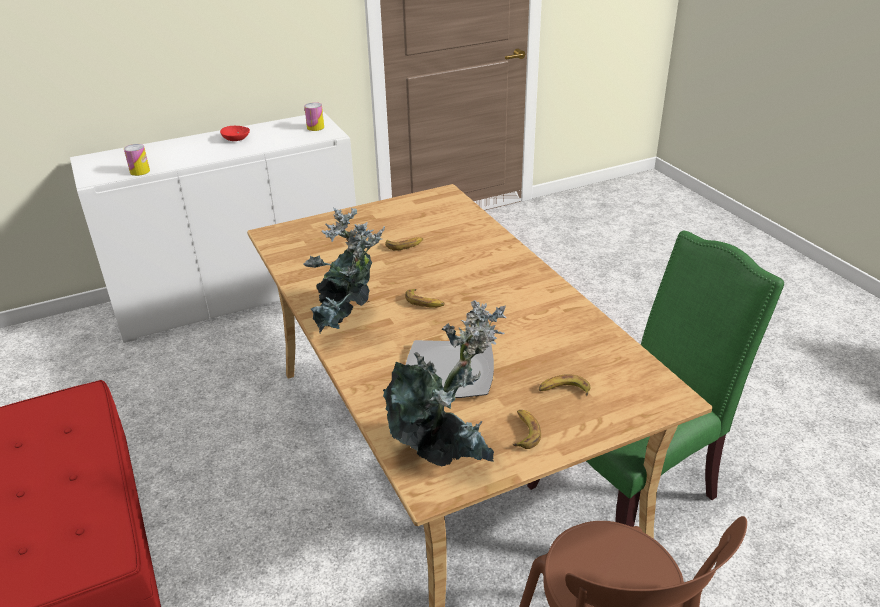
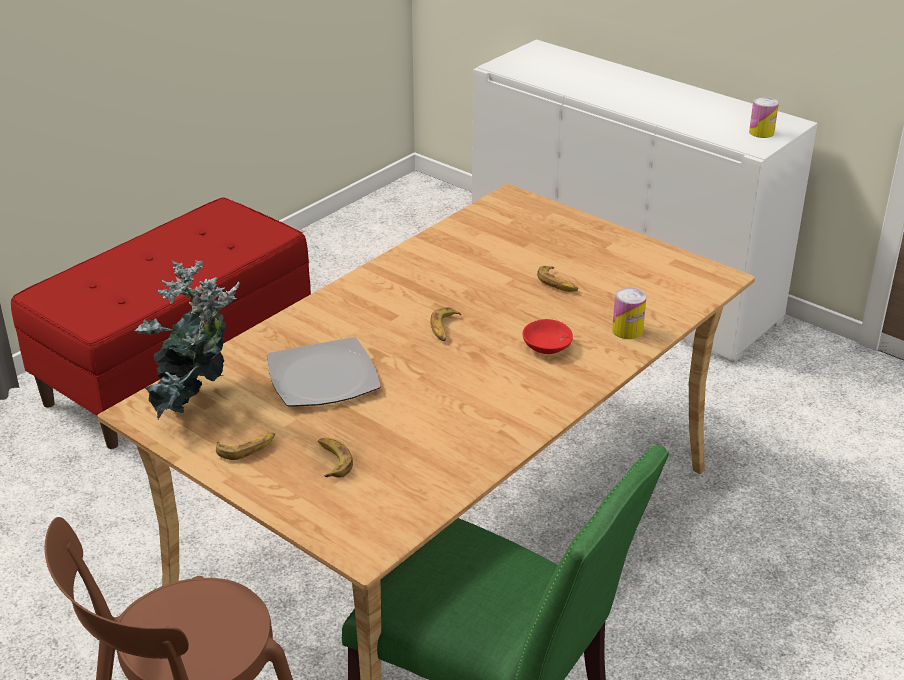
camera: 65 degrees right, 0 degrees up
can [124,144,150,176] -> can moved to [612,288,647,339]
red bowl [220,126,250,141] -> red bowl moved to [522,319,573,354]
potted plant [303,207,385,333] -> none

